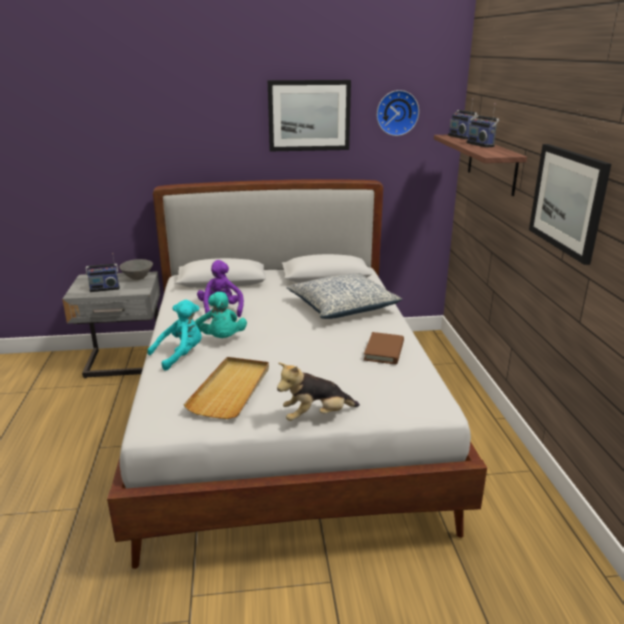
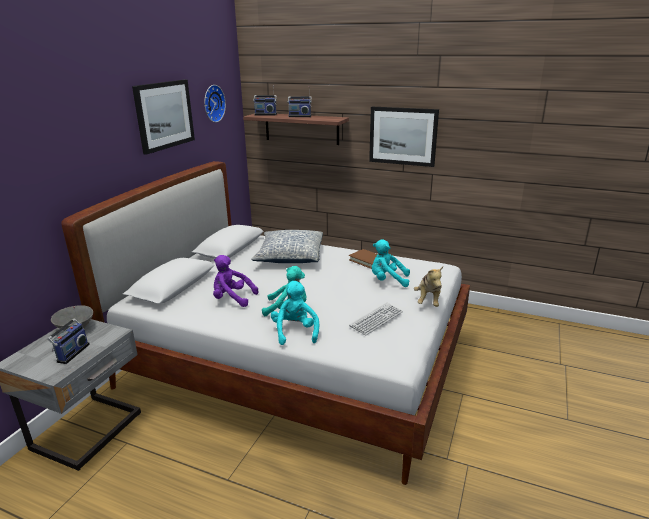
camera: 60 degrees left, 0 degrees up
beige tray [184,357,269,419] -> keyboard [349,302,403,335]
none -> turquoise plush toy [372,239,410,287]

